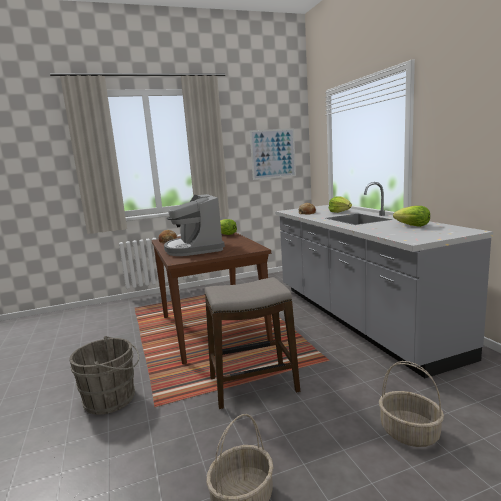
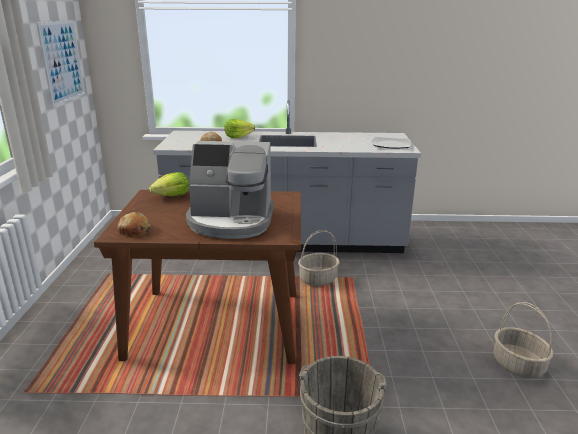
camera: 70 degrees left, 10 degrees up
stool [204,277,300,409] -> none
basket [379,361,444,447] -> basket moved to [298,230,339,286]
lettuce [393,206,430,227] -> none
none -> plate [372,137,411,149]

